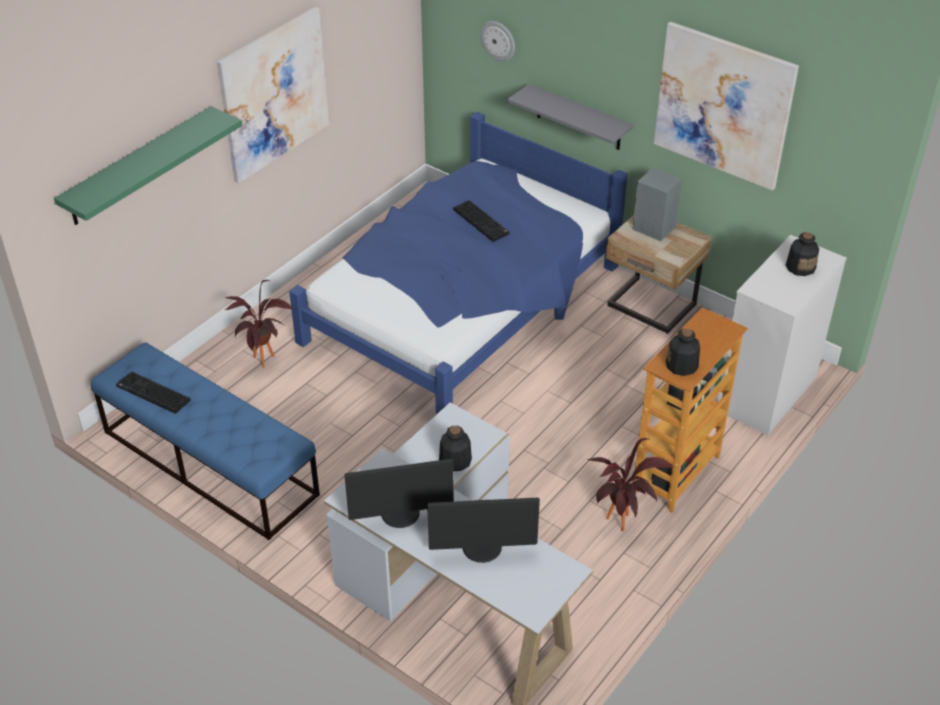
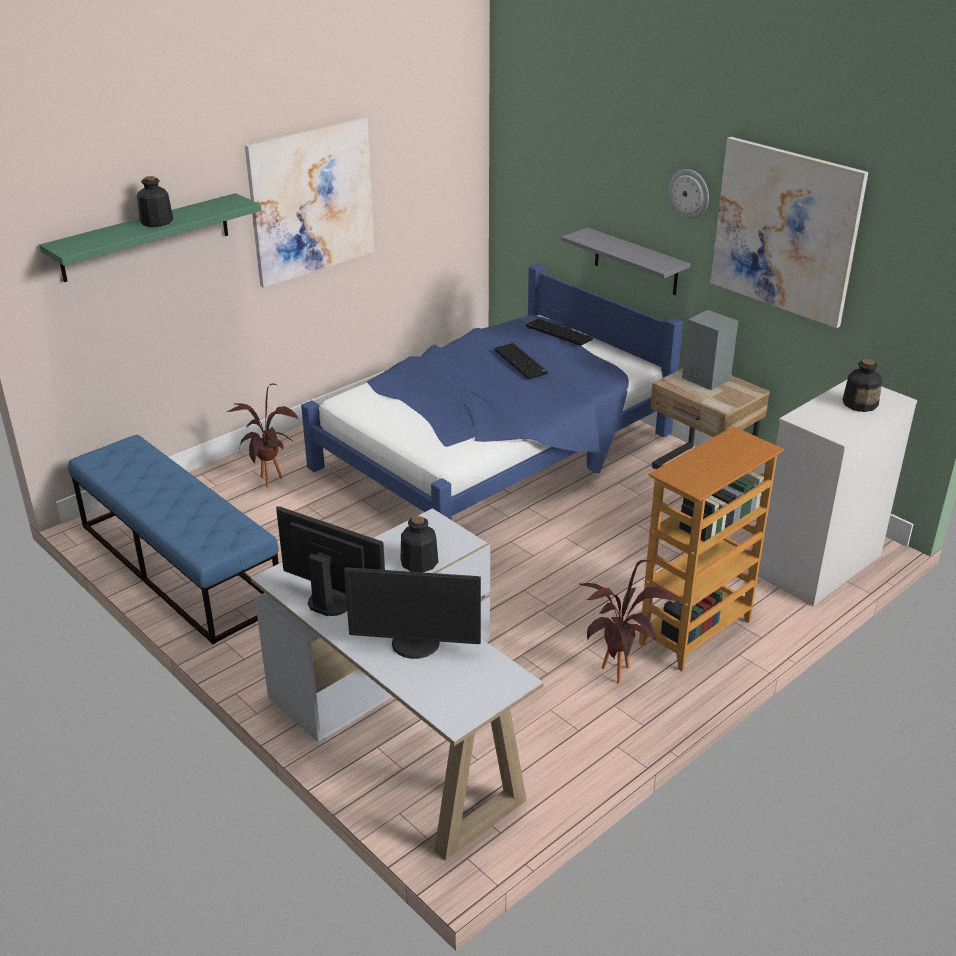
camera: 10 degrees right, 10 degrees down
keyboard [116,371,191,414] -> keyboard moved to [526,318,593,346]
monitor [344,459,454,528] -> monitor turned 150 degrees counterclockwise [276,506,385,616]
wall clock [480,21,515,61] -> wall clock moved to [669,169,709,219]
bottle [666,328,700,376] -> bottle moved to [137,176,173,227]

